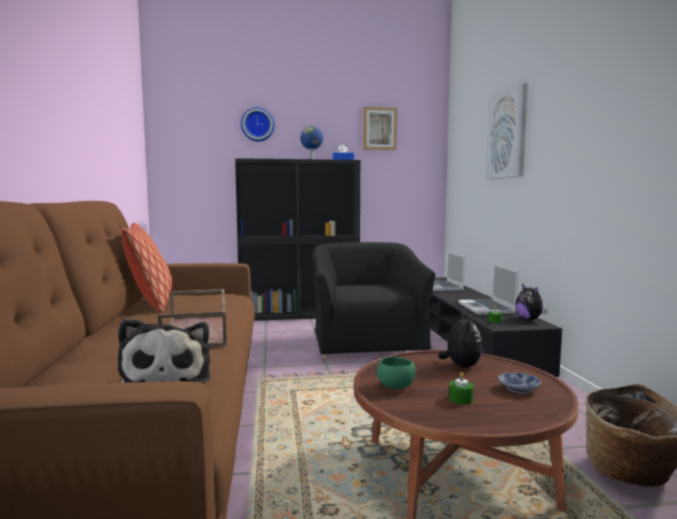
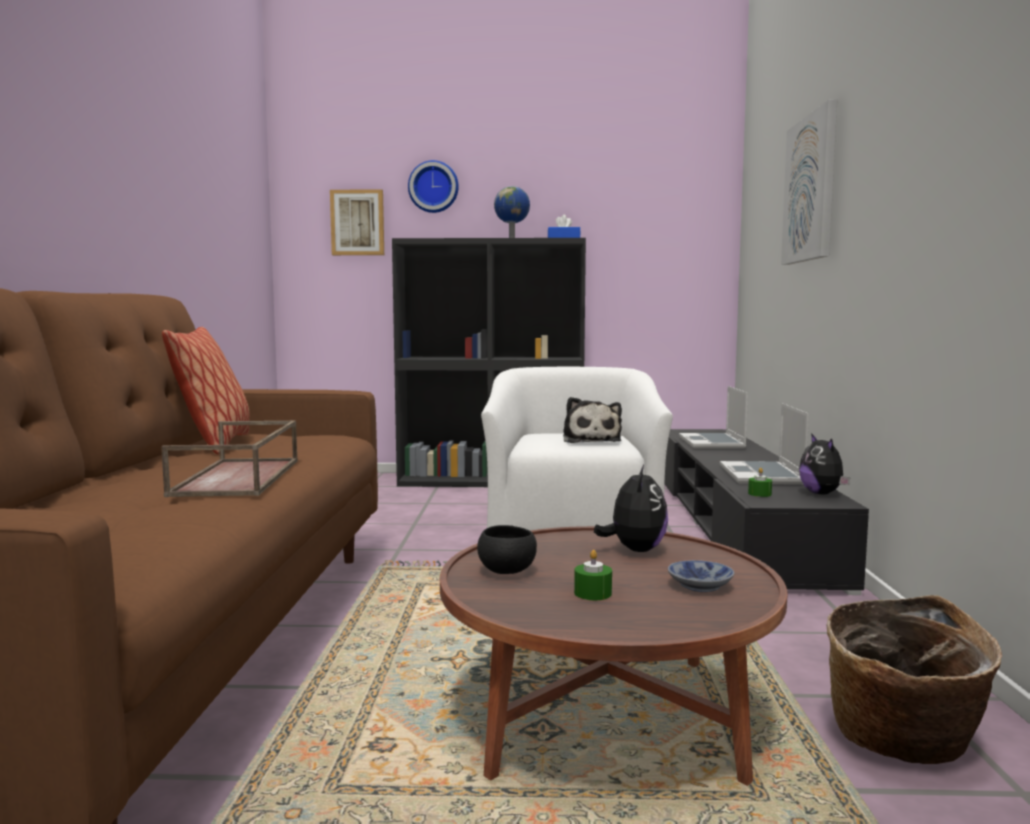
camera: 10 degrees right, 0 degrees up
plush toy [118,319,210,383] -> plush toy moved to [563,397,622,443]
black armchair [313,242,436,359] -> white armchair [481,367,673,531]
picture [363,107,397,150] -> picture moved to [330,189,384,255]
green bowl [377,357,416,389] -> black bowl [477,525,537,574]

